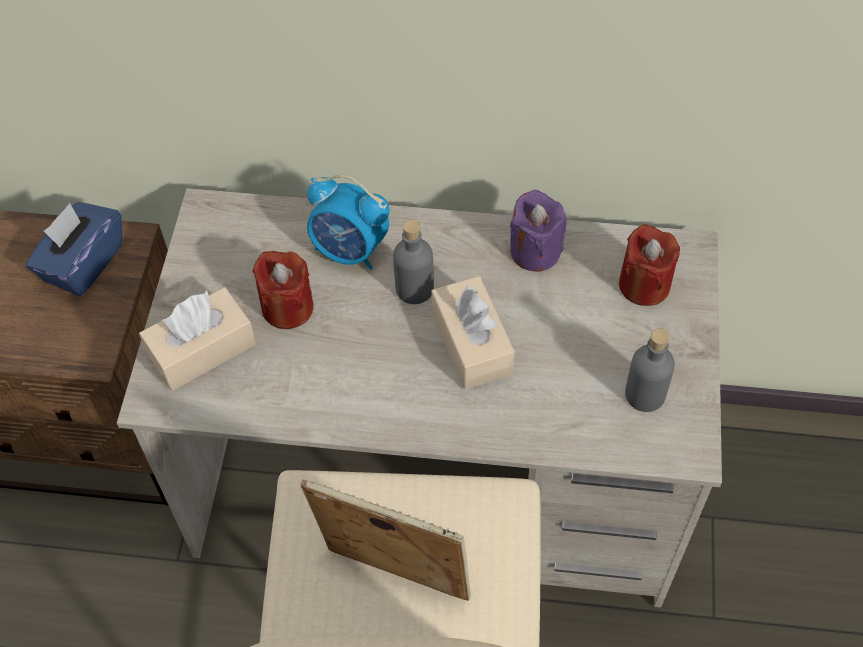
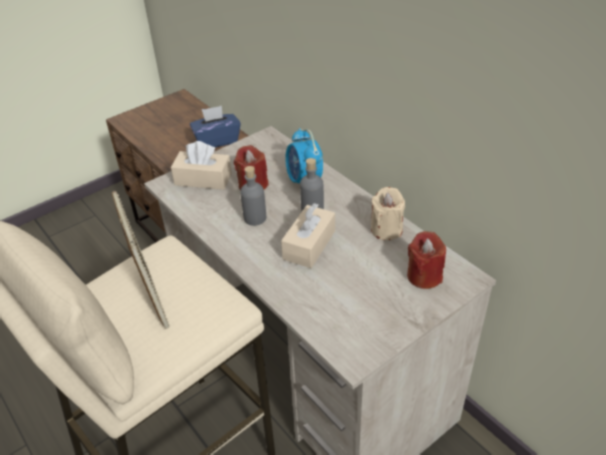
camera: 45 degrees right, 15 degrees down
purple candle [510,189,567,271] -> beige candle [371,187,405,240]
grey bottle [625,329,675,412] -> grey bottle moved to [240,166,266,226]

